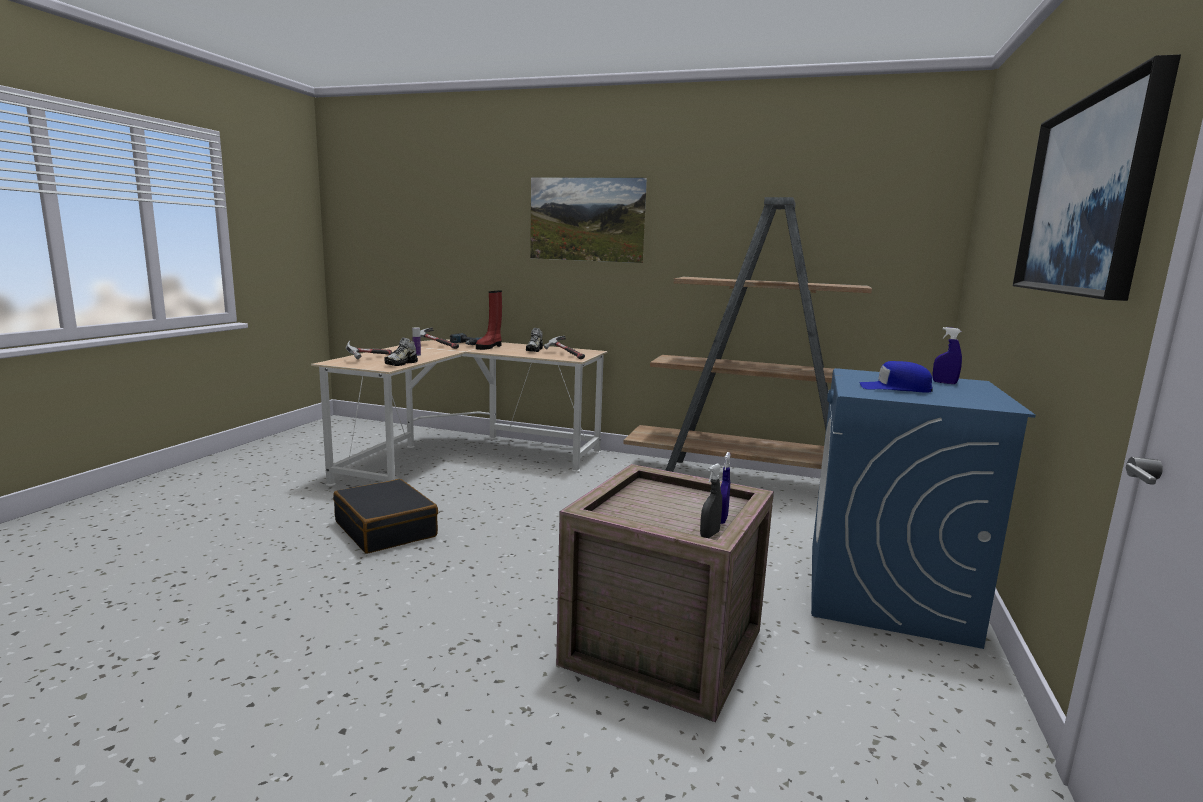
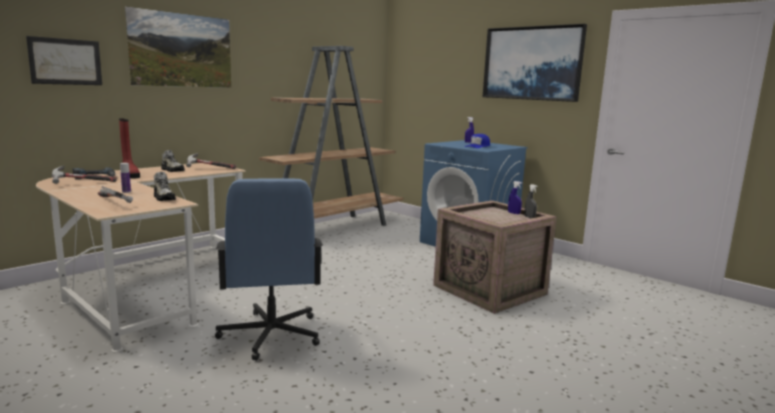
camera: 65 degrees left, 0 degrees up
black suitcase [333,479,438,554] -> blue office chair [215,179,323,361]
none -> picture [26,36,102,85]

